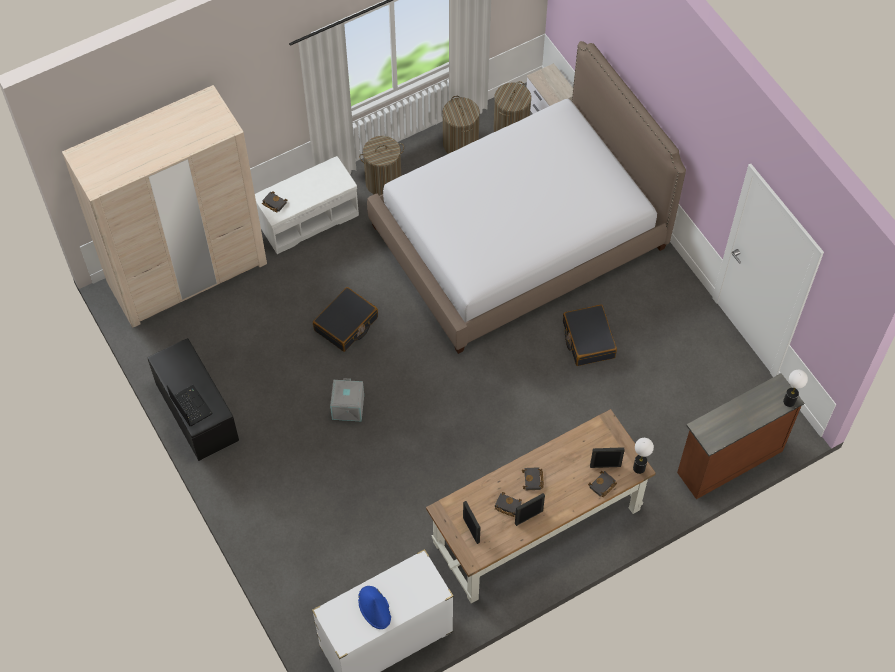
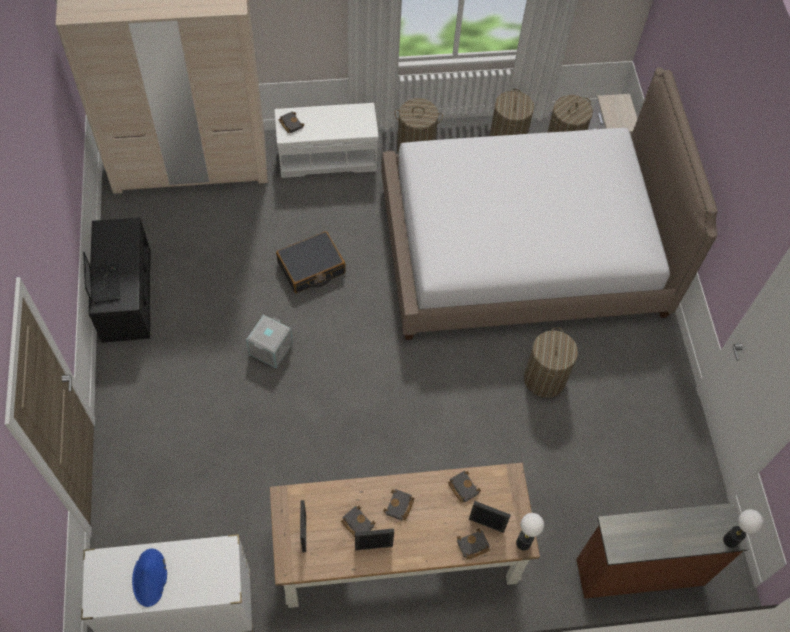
camera: 20 degrees right, 0 degrees up
black suitcase [563,305,617,366] -> laundry basket [524,327,578,398]
none -> black book [448,471,481,503]

